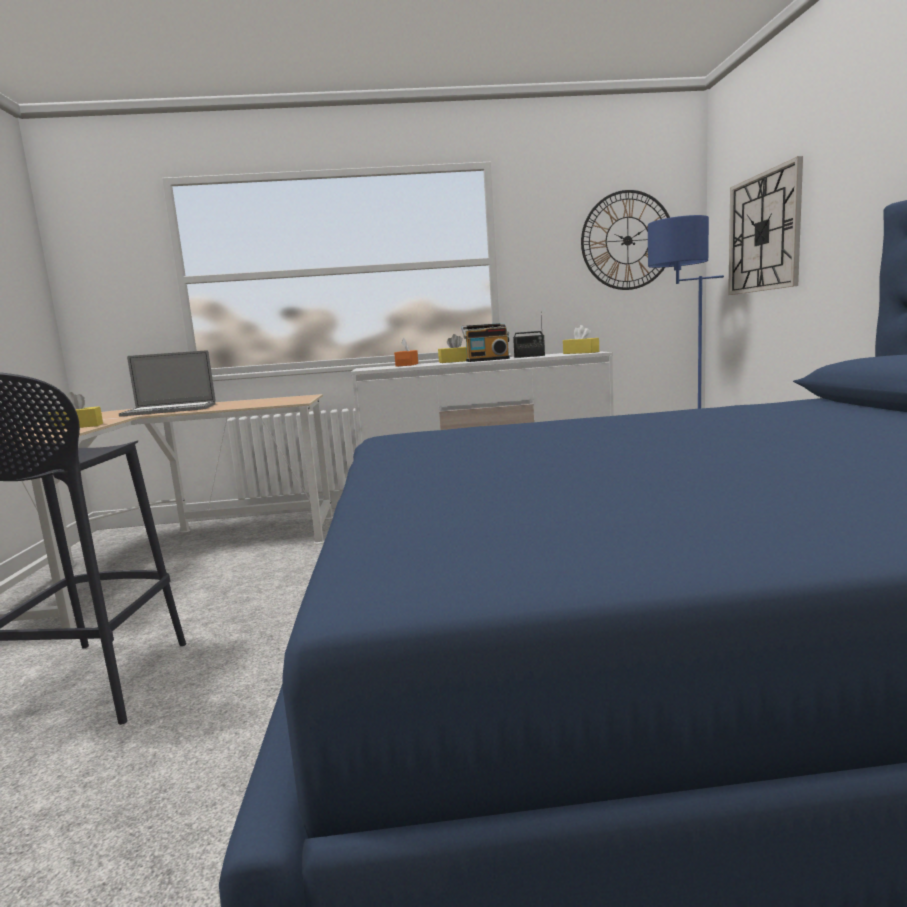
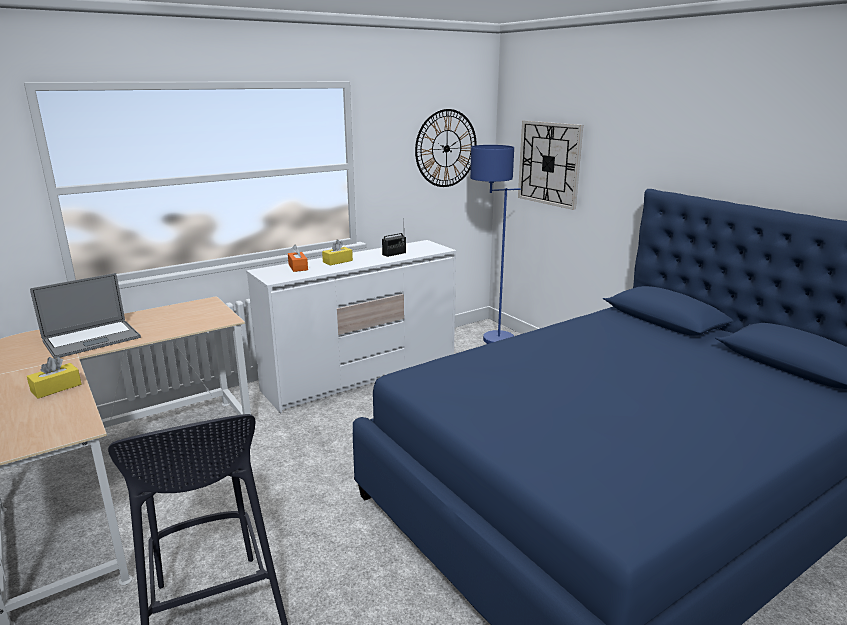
camera: 30 degrees left, 10 degrees up
radio [461,323,510,362] -> none
yellow tissue box [563,325,599,354] -> none

